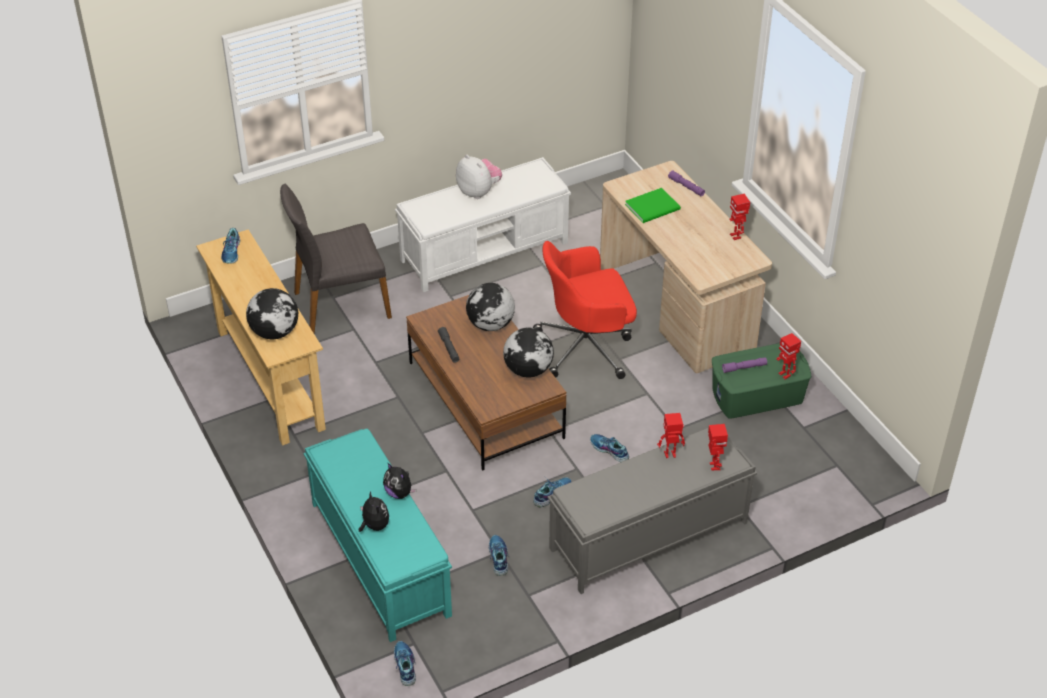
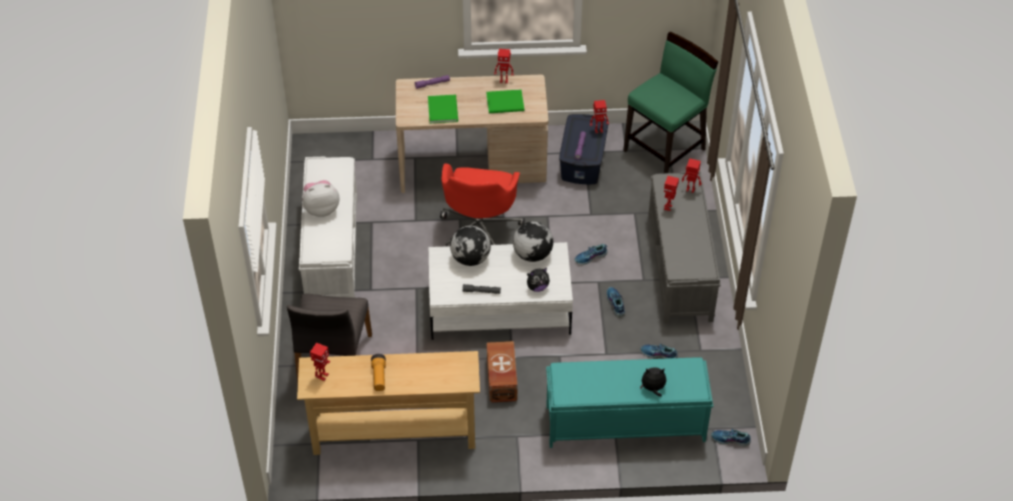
camera: 65 degrees left, 5 degrees up
shoe [221,228,241,264] -> toy robot [310,343,330,381]
globe [246,288,298,339] -> none
plush toy [383,462,416,499] -> plush toy moved to [527,268,550,292]
brown coffee table [406,295,566,470] -> white coffee table [429,242,573,340]
green storage box [712,343,811,419] -> blue storage box [559,114,609,184]
none -> flashlight [371,354,386,391]
none -> green book [486,89,524,113]
none -> brown storage box [487,341,517,403]
none -> green chair [623,32,718,173]

